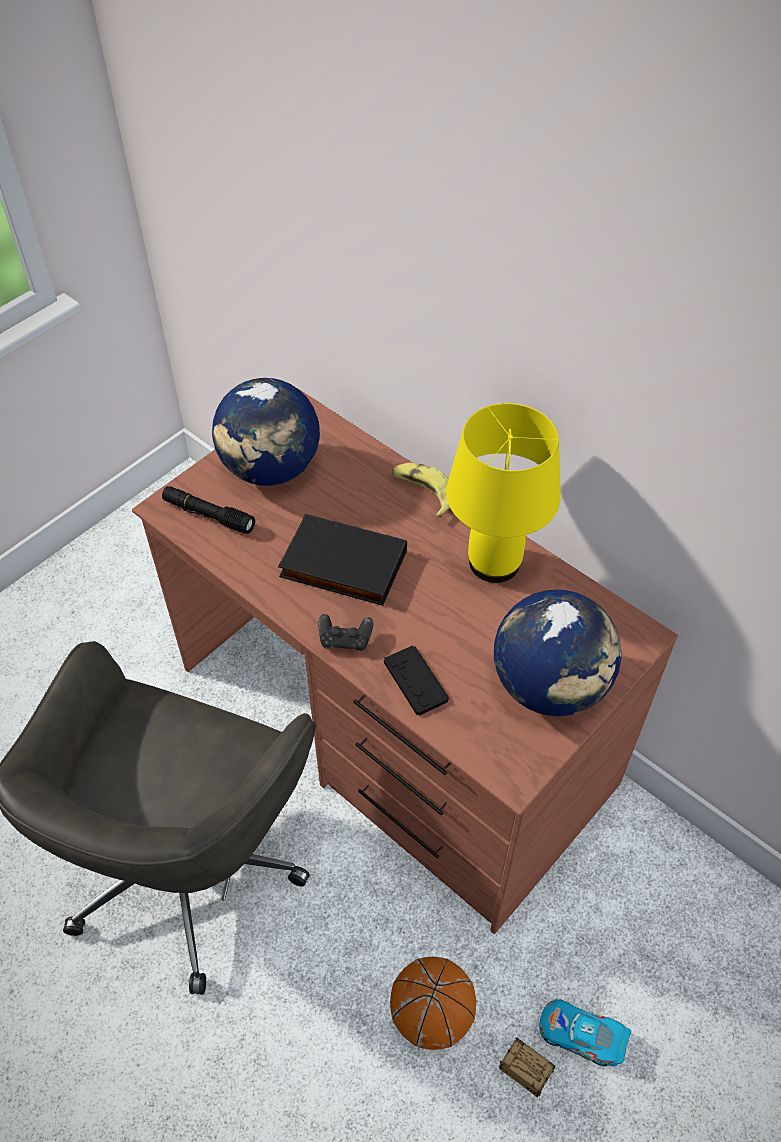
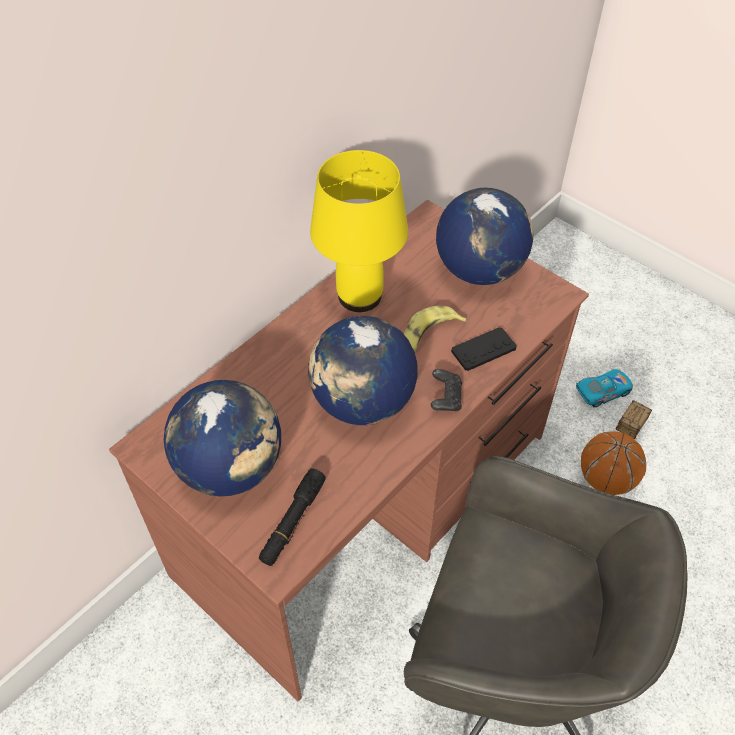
camera: 90 degrees left, 0 degrees up
black book [278,514,407,606] -> globe [308,316,417,425]
banana [392,463,450,518] -> banana moved to [404,306,467,352]
toy car [539,999,631,1066] -> toy car turned 135 degrees counterclockwise [576,369,633,407]

